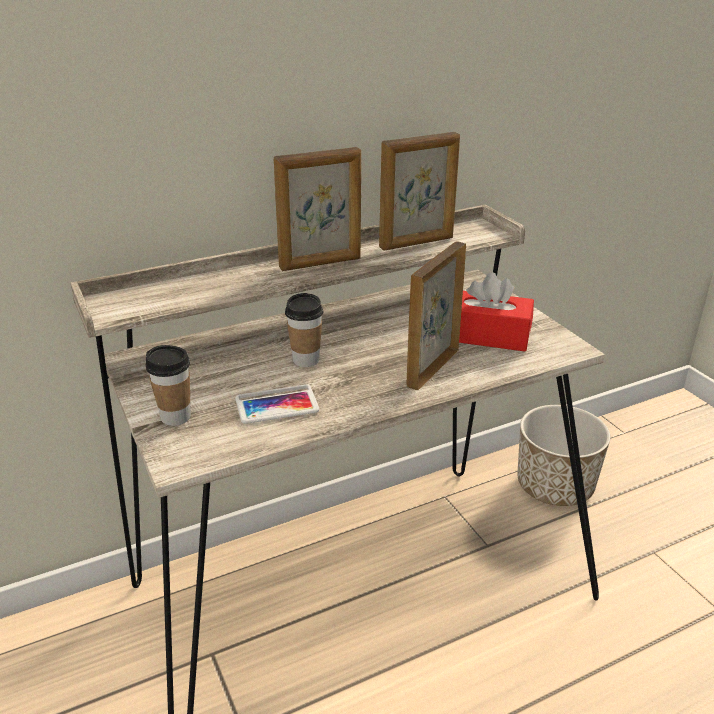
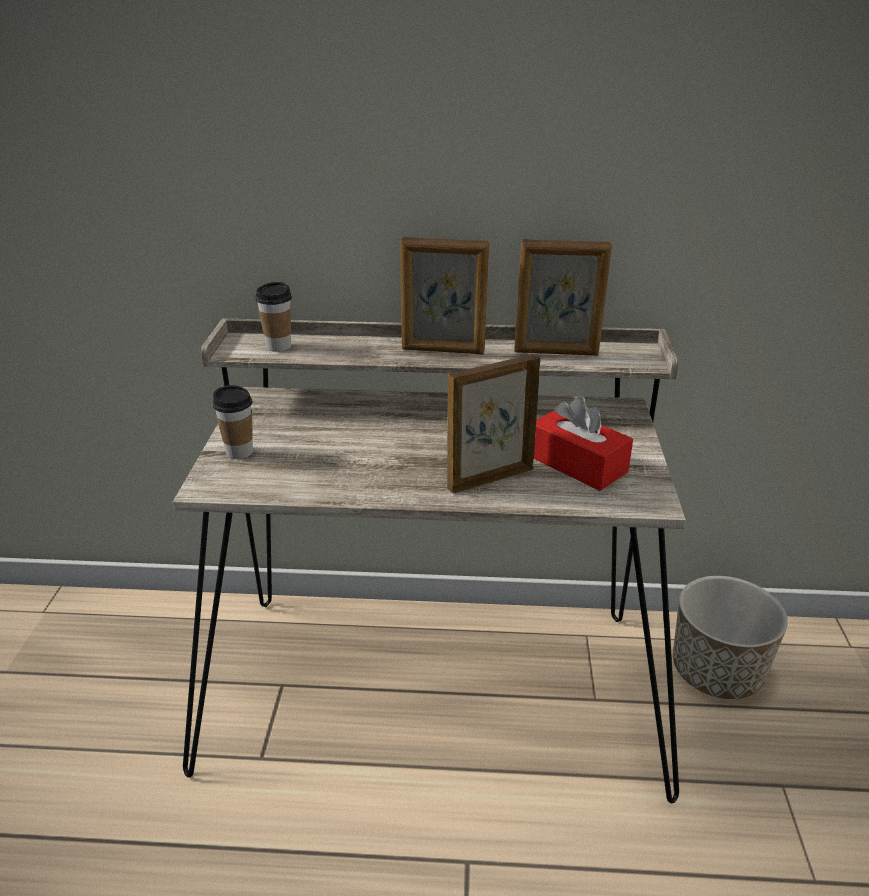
camera: 30 degrees right, 0 degrees up
phone [235,384,319,424] -> none
cup [285,293,323,367] -> cup moved to [255,282,292,352]

